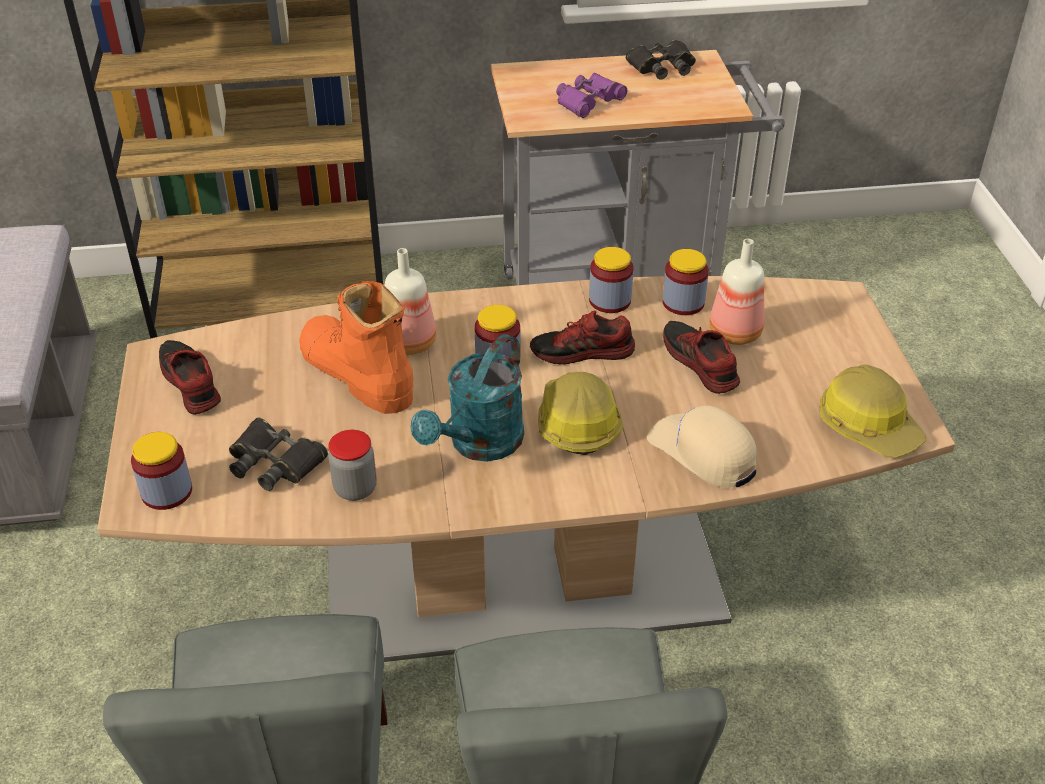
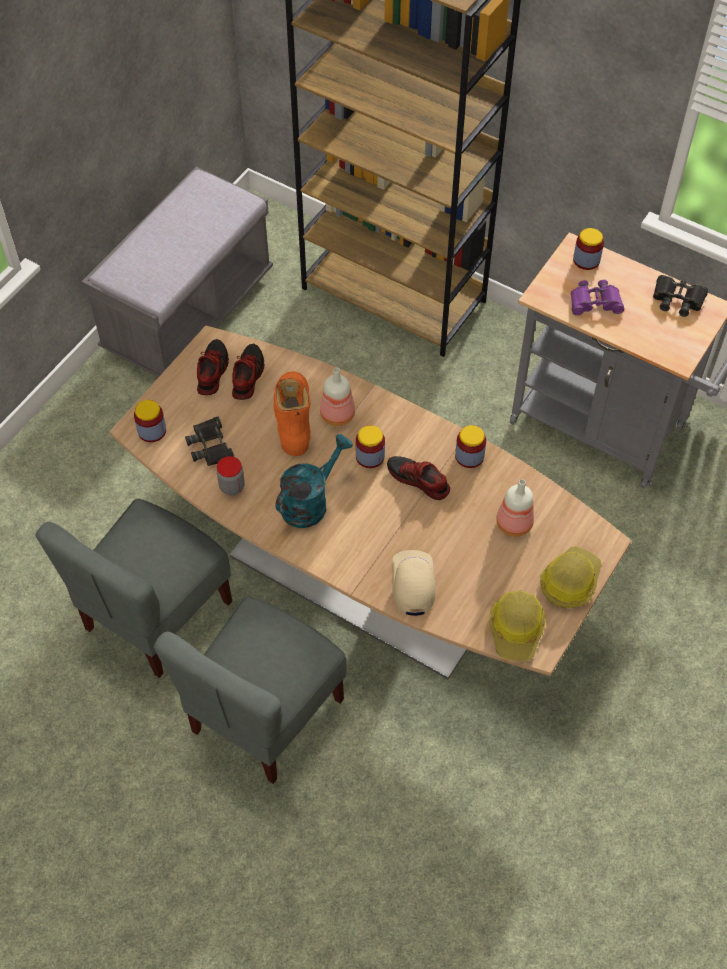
camera: 40 degrees right, 15 degrees up
turquoise watering can [411,334,524,461] -> turquoise watering can turned 150 degrees clockwise [275,434,353,528]
hard hat [538,372,624,455] -> hard hat moved to [540,546,602,608]
jar [662,249,709,315] -> jar moved to [573,228,604,270]
shoe [663,321,740,394] -> shoe moved to [232,344,264,400]

